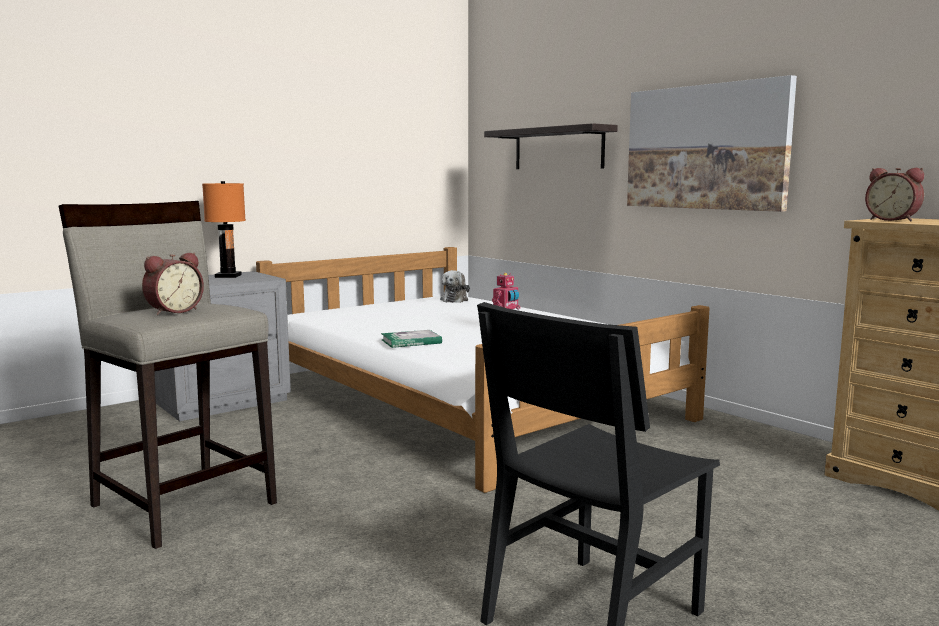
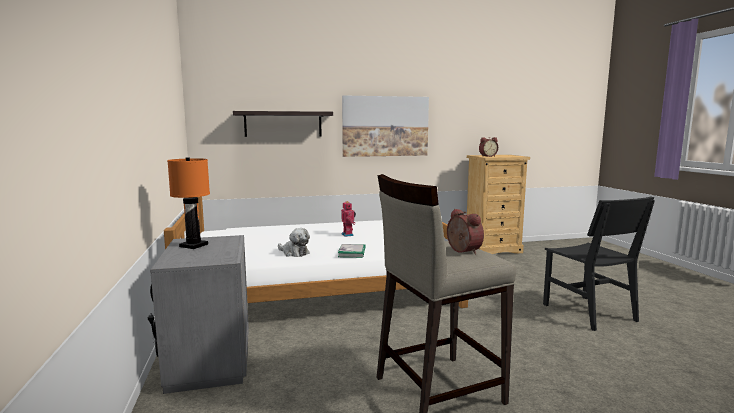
camera: 65 degrees left, 0 degrees up
plush toy [440,270,470,303] -> plush toy moved to [278,228,310,257]

